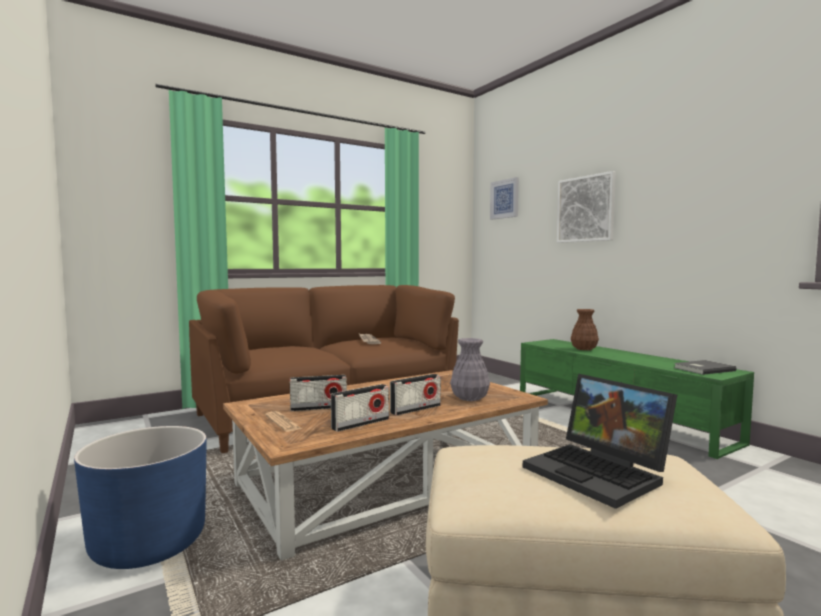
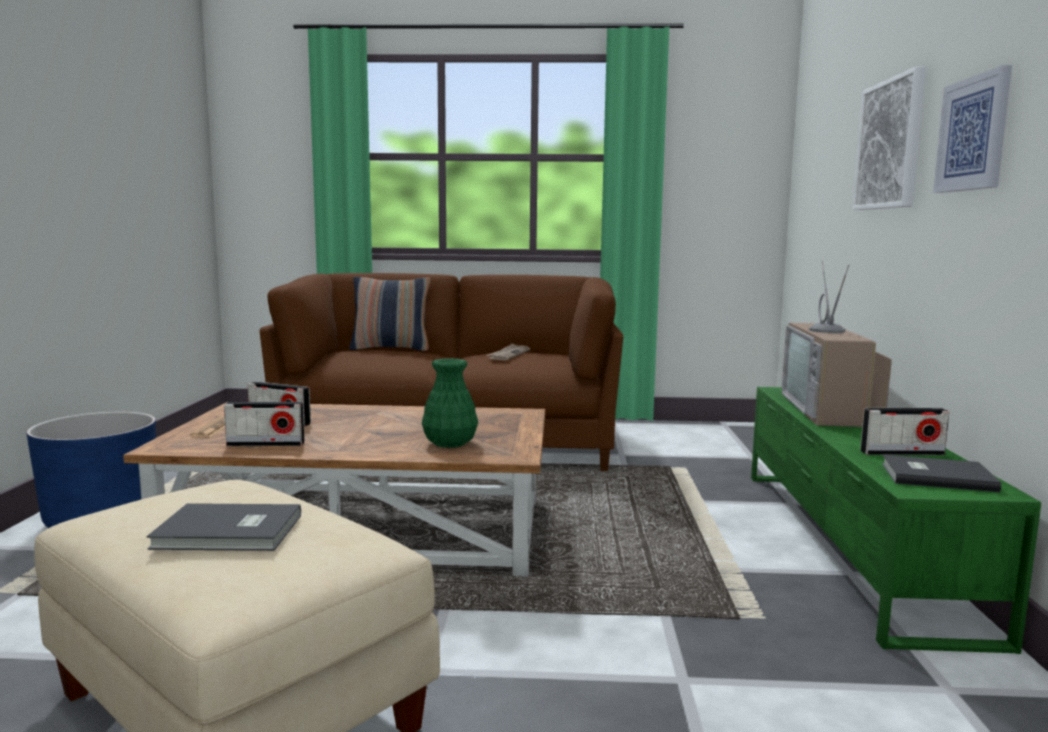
camera: 35 degrees right, 5 degrees up
radio [390,374,441,416] -> radio moved to [860,408,949,455]
grey vase [450,338,490,401] -> green vase [422,358,478,448]
picture [490,177,519,220] -> picture moved to [933,65,1012,193]
laptop [523,374,677,509] -> grey book [146,503,301,551]
brown vase [571,309,599,350] -> television [782,261,892,427]
none -> pillow [349,277,431,351]

